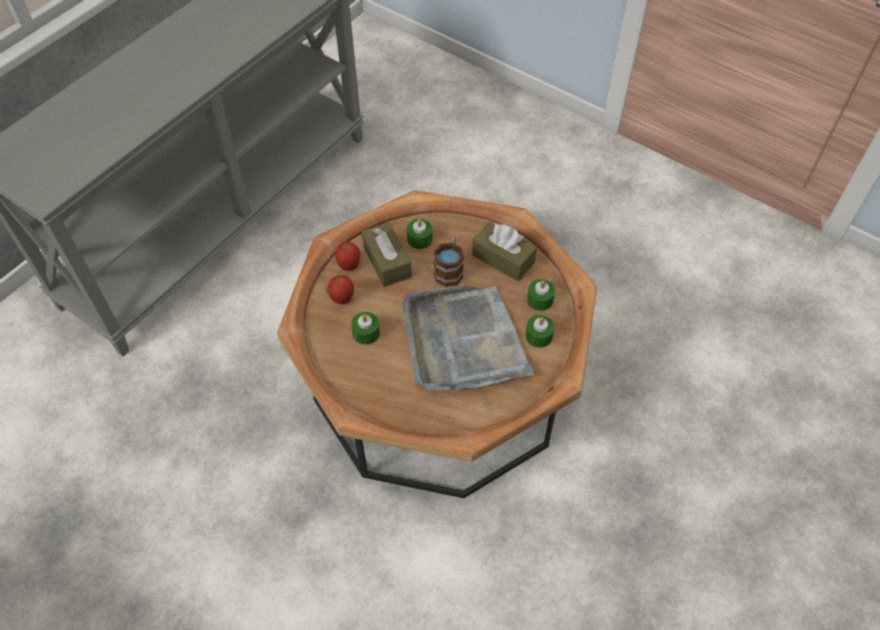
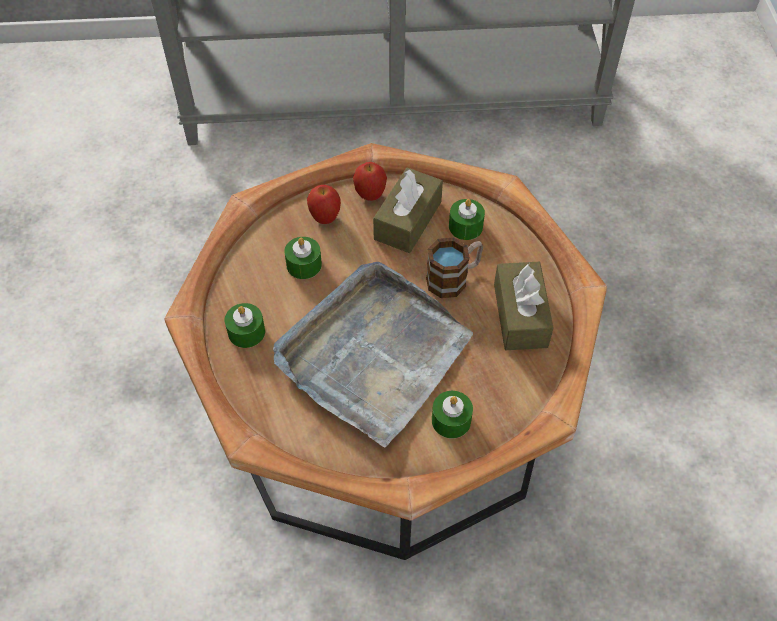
camera: 50 degrees right, 0 degrees up
green candle [527,279,555,311] -> green candle moved to [225,303,265,348]

